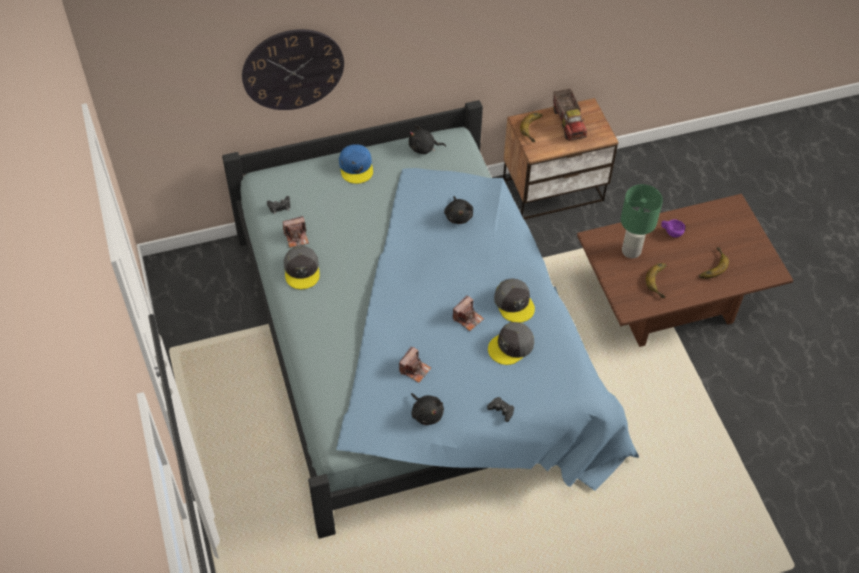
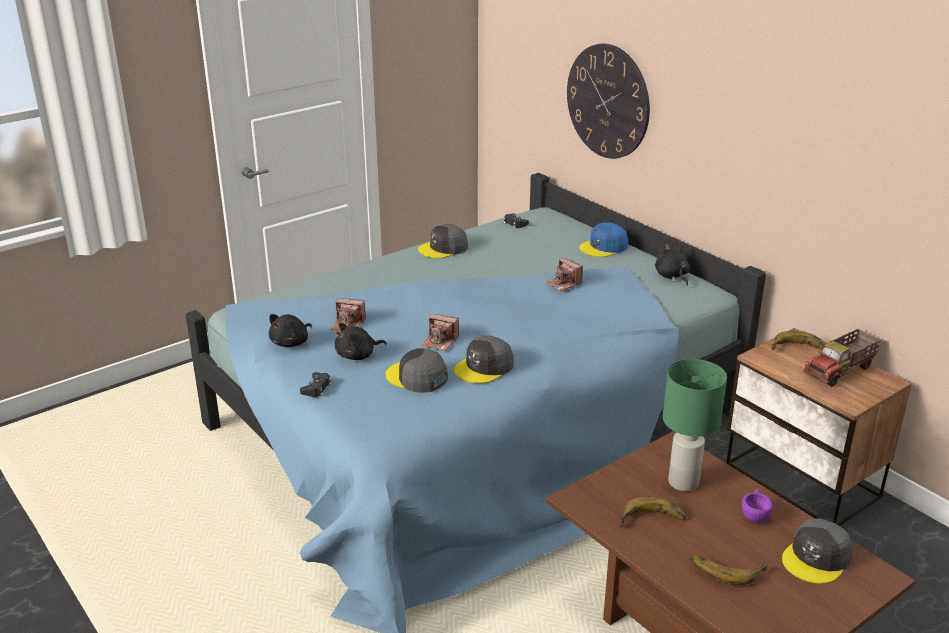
camera: 70 degrees right, 25 degrees down
camera [283,216,309,248] -> camera moved to [545,258,583,291]
black plush toy [444,196,473,224] -> black plush toy moved to [335,323,387,360]
none -> grey cap [782,519,853,584]

